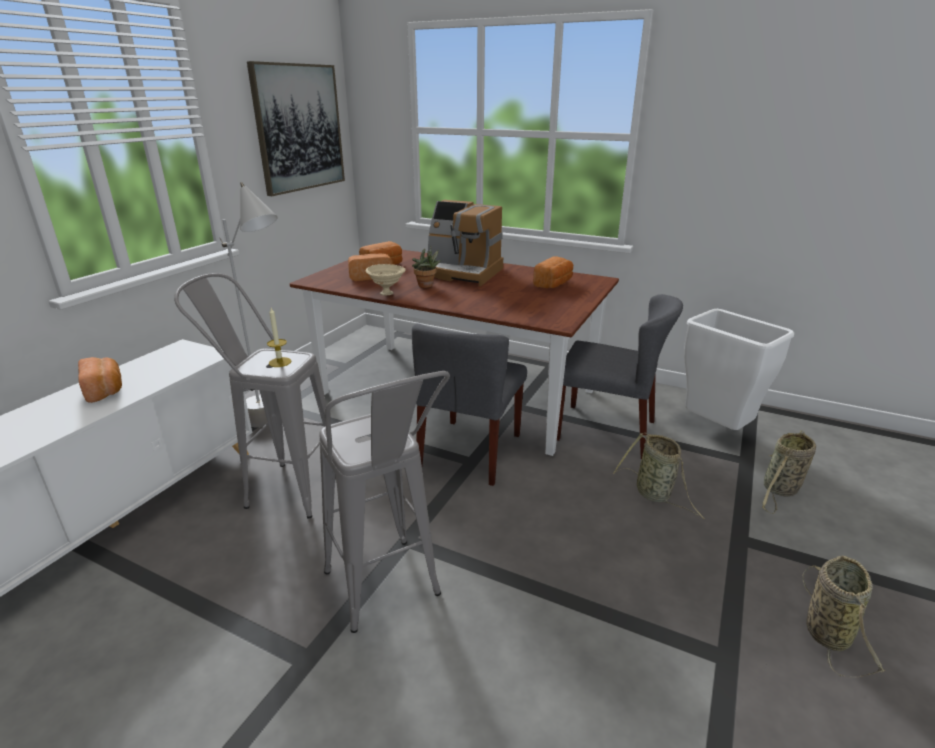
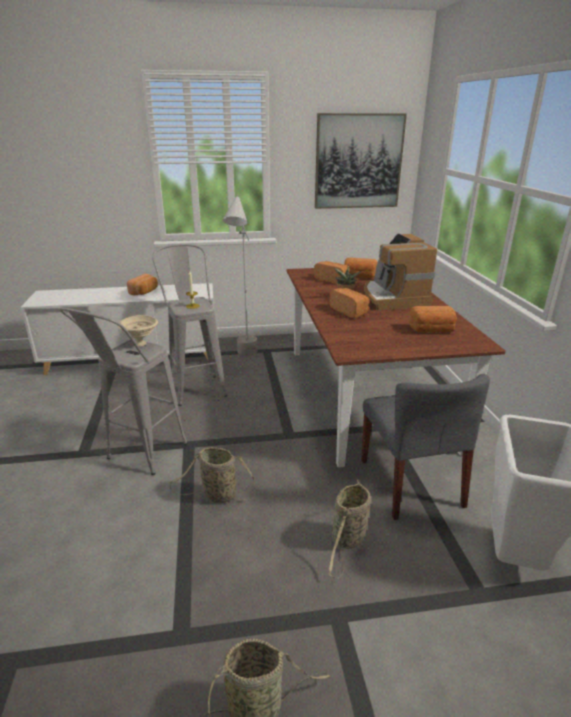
camera: 55 degrees right, 0 degrees up
beige bowl [366,264,406,296] -> beige bowl moved to [118,315,158,346]
grey chair [412,323,527,486] -> none
basket [762,430,816,514] -> basket moved to [169,447,256,503]
none -> bread [329,288,369,318]

